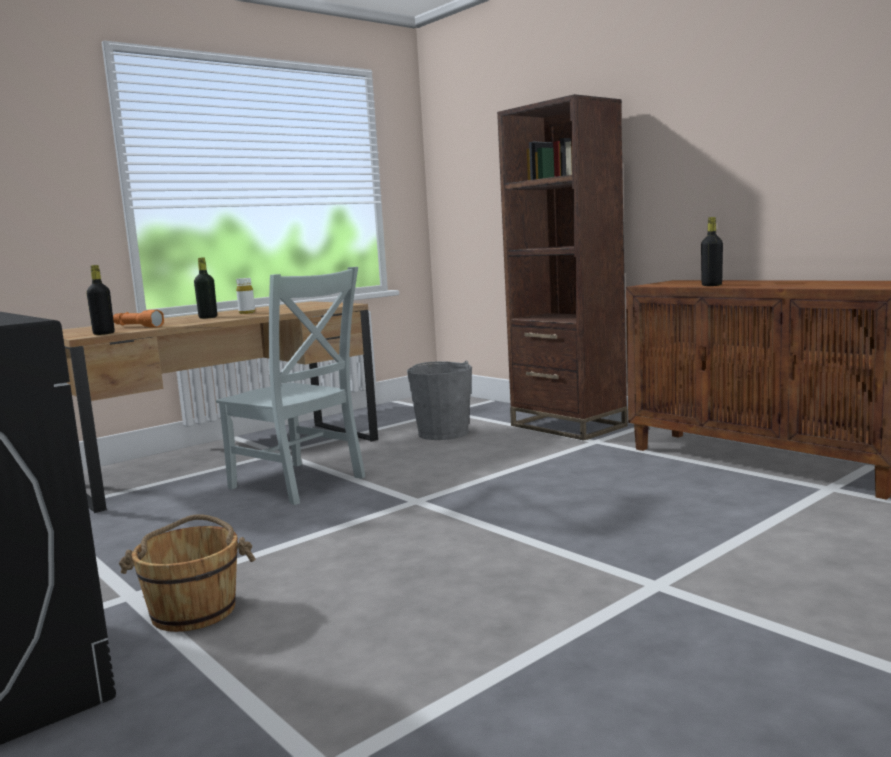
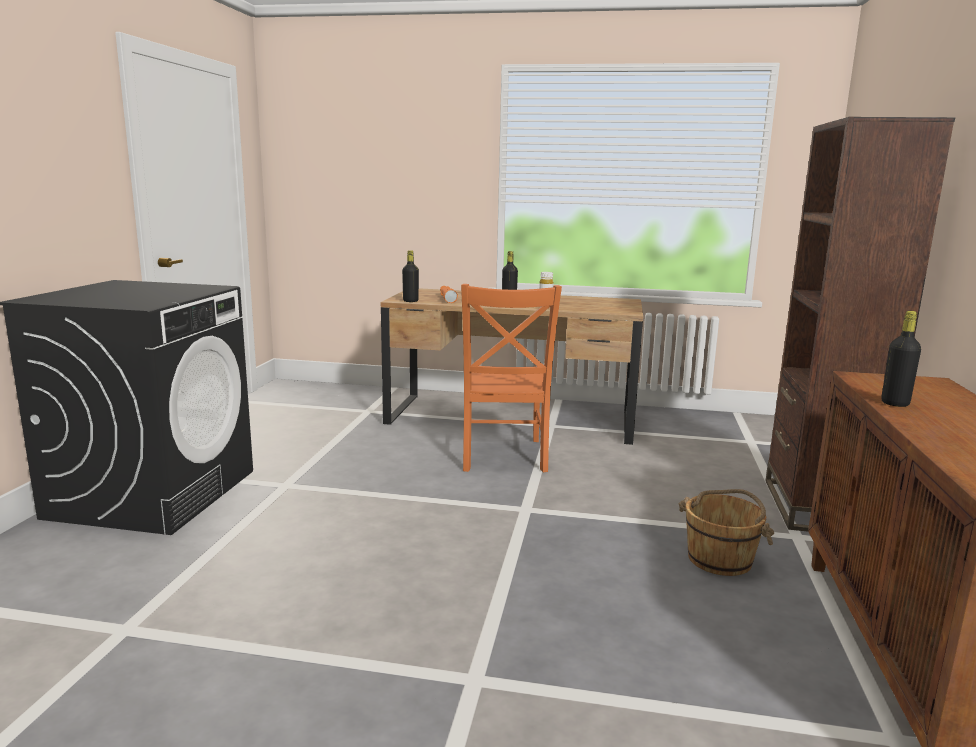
camera: 50 degrees right, 5 degrees up
brown bucket [119,514,255,632] -> brown bucket moved to [679,489,774,576]
grey chair [216,267,366,505] -> orange chair [461,284,562,472]
grey bucket [407,360,472,440] -> none

